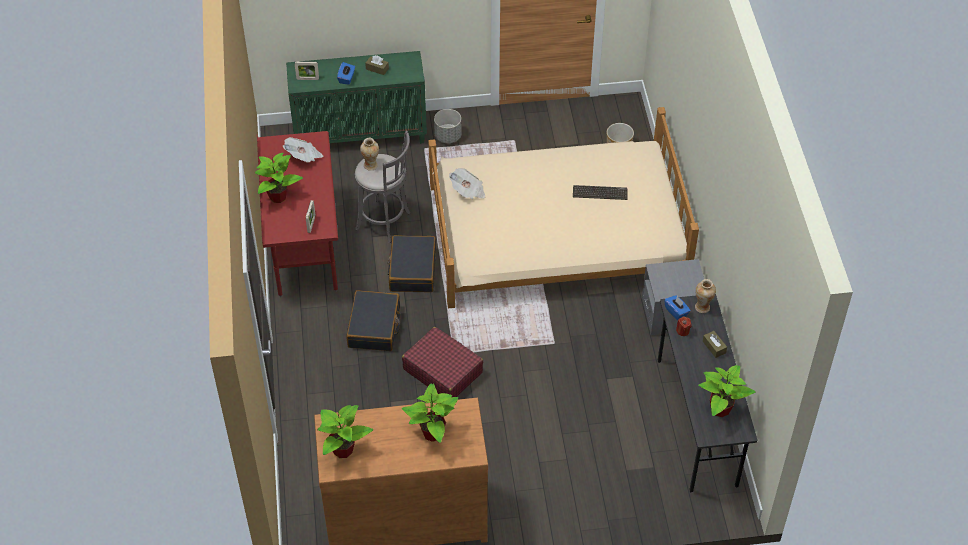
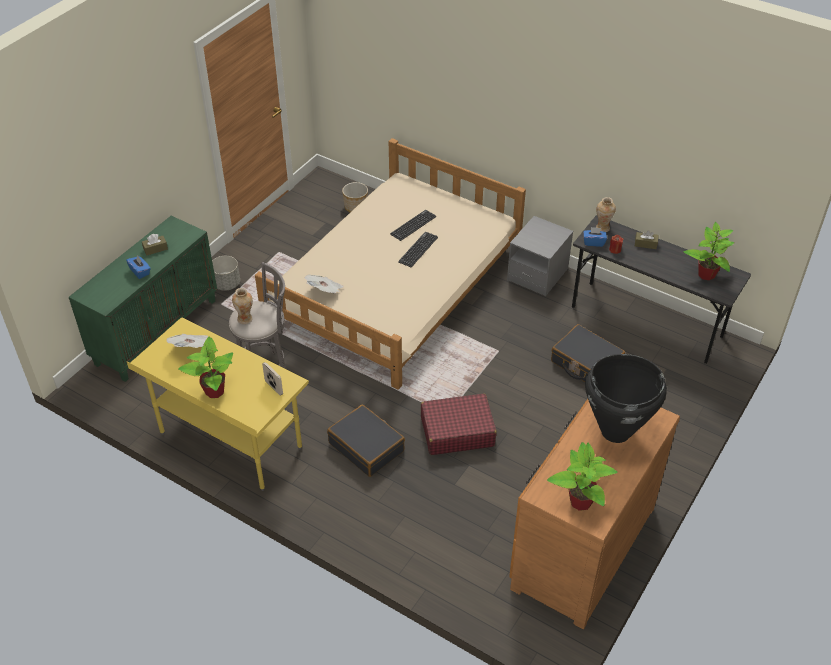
camera: 50 degrees left, 5 degrees down
red desk [257,131,338,297] -> yellow desk [127,318,309,491]
picture frame [295,62,319,80] -> none
black suitcase [387,235,436,292] -> black suitcase moved to [551,324,625,382]
potted plant [402,383,458,443] -> black vase [585,354,667,443]
none -> keyboard [398,232,438,267]

